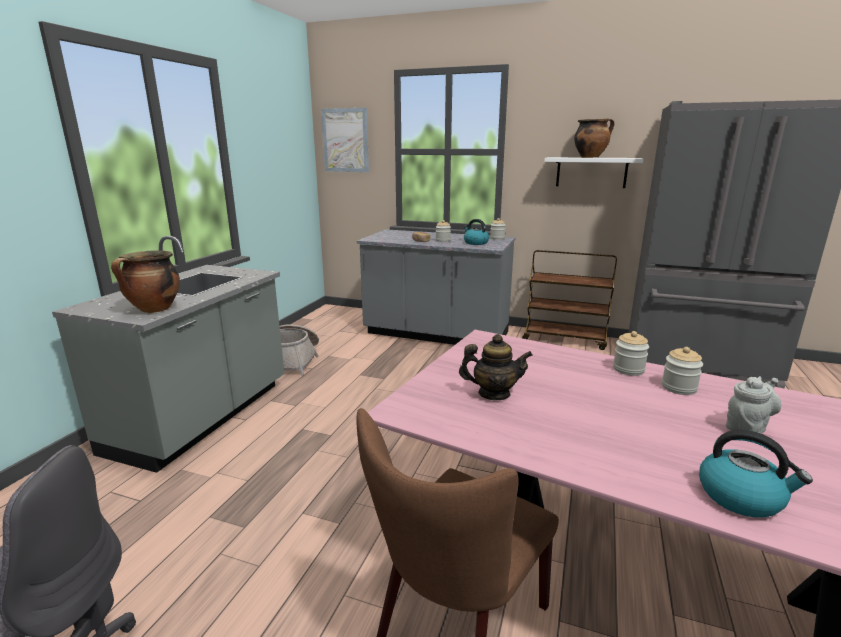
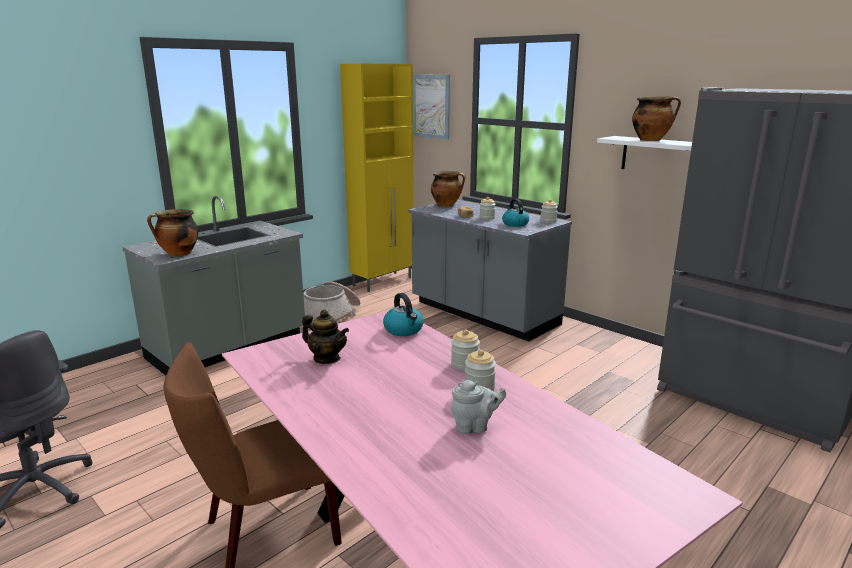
camera: 25 degrees right, 0 degrees up
brown cart [522,250,617,350] -> none
kettle [699,430,813,517] -> kettle moved to [383,293,424,336]
none -> yellow cabinet [340,64,414,292]
none -> cooking pot [431,171,466,207]

